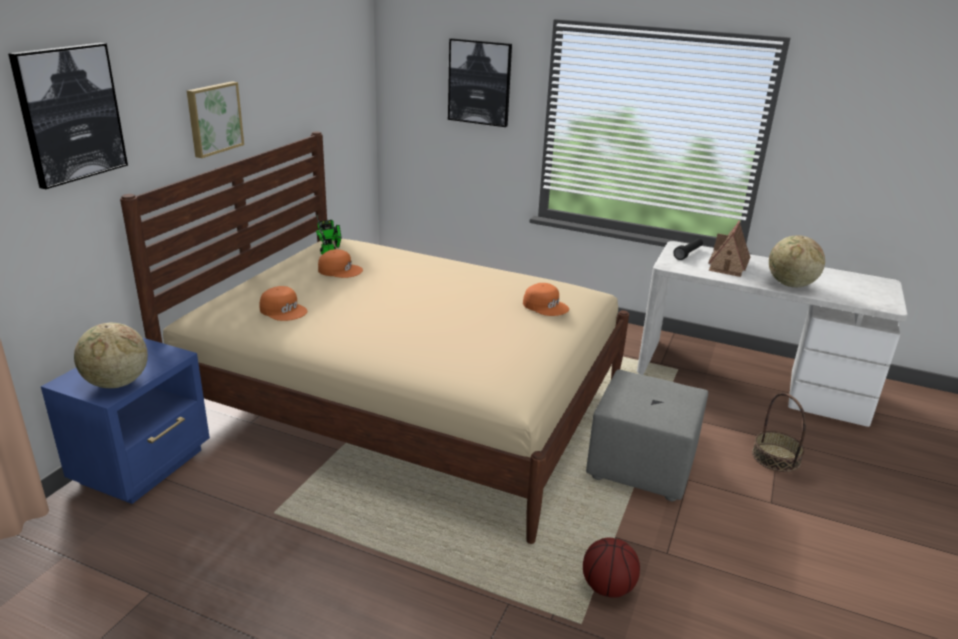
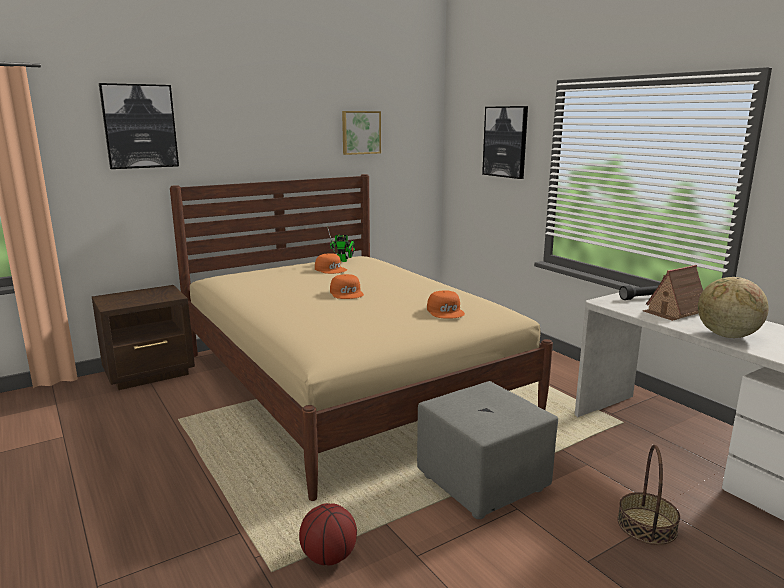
camera: 35 degrees right, 10 degrees down
blue nightstand [41,338,210,504] -> brown nightstand [92,285,195,390]
globe [74,322,148,388] -> none
picture [187,81,244,158] -> picture moved to [342,111,381,155]
orange cap [259,286,307,321] -> orange cap moved to [330,274,364,299]

